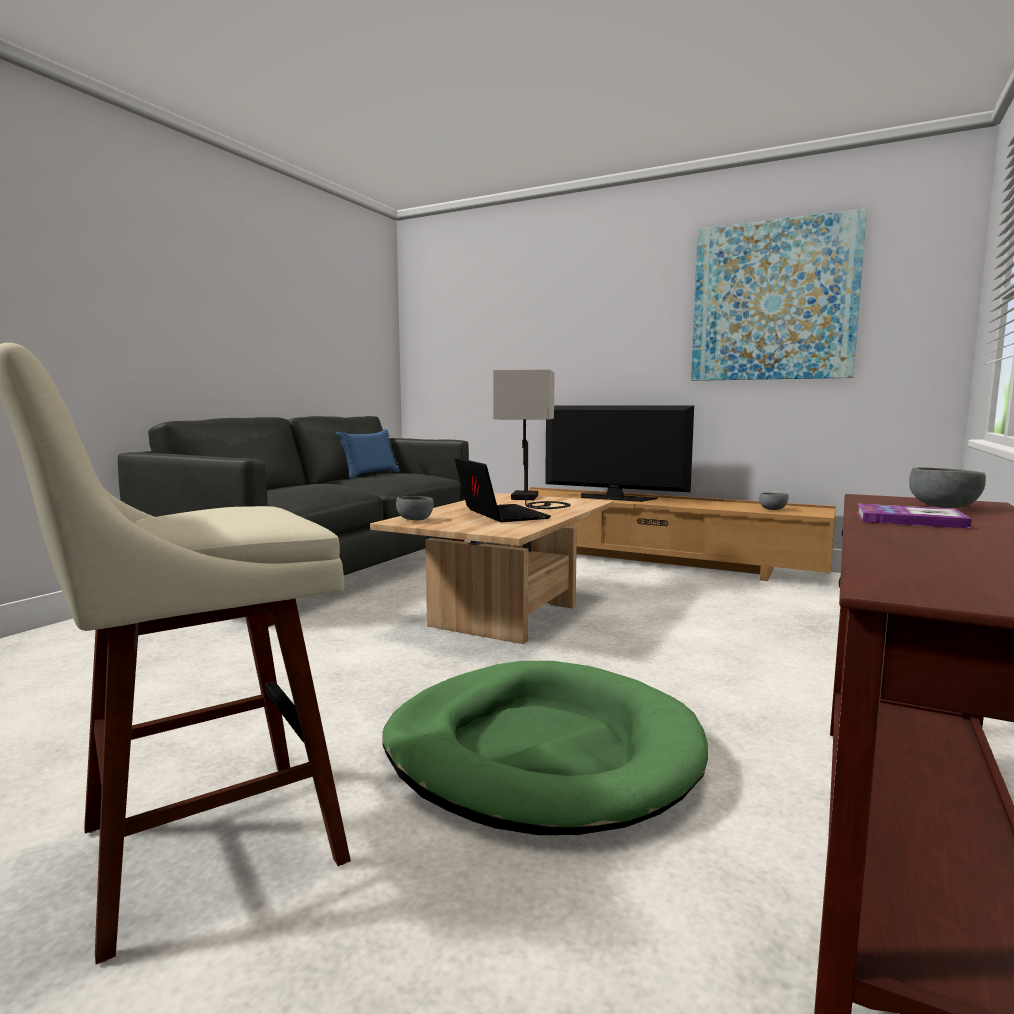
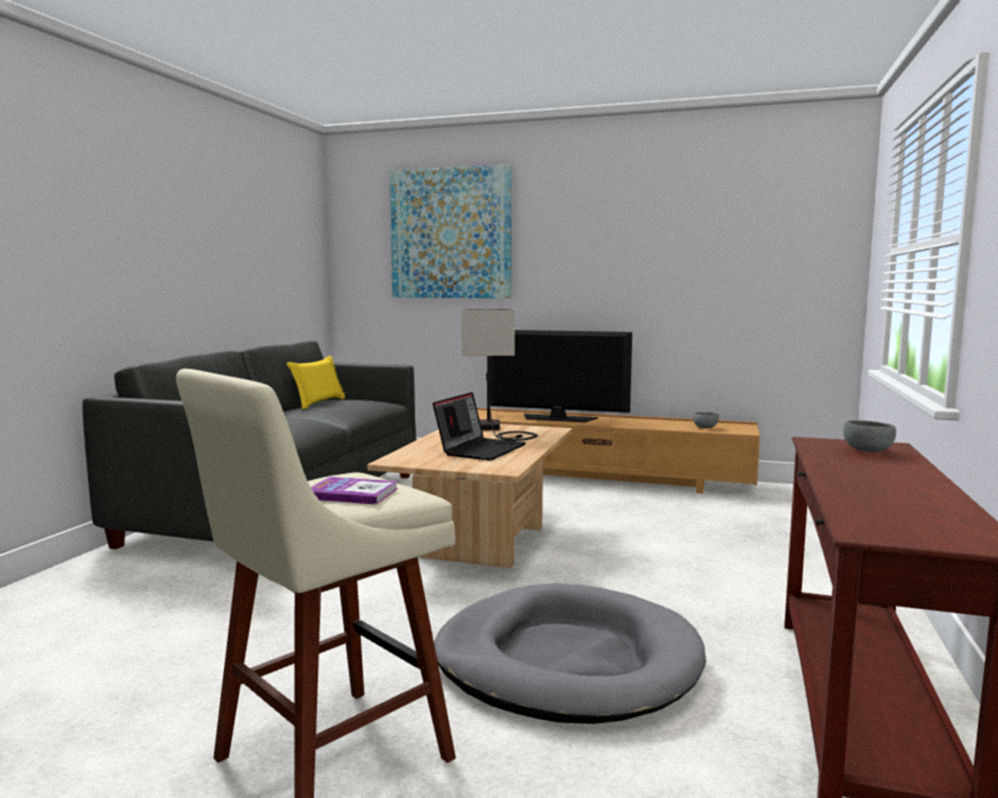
camera: 10 degrees left, 0 degrees up
blue pillow [336,429,399,479] -> yellow pillow [287,356,345,410]
green dog bed [382,661,708,835] -> grey dog bed [434,583,706,724]
grey bowl [396,496,434,520] -> none
laptop [454,458,551,522] -> laptop turned 60 degrees clockwise [433,392,526,461]
picture [691,209,867,381] -> picture moved to [390,164,512,298]
book [857,504,972,529] -> book moved to [311,477,398,505]

